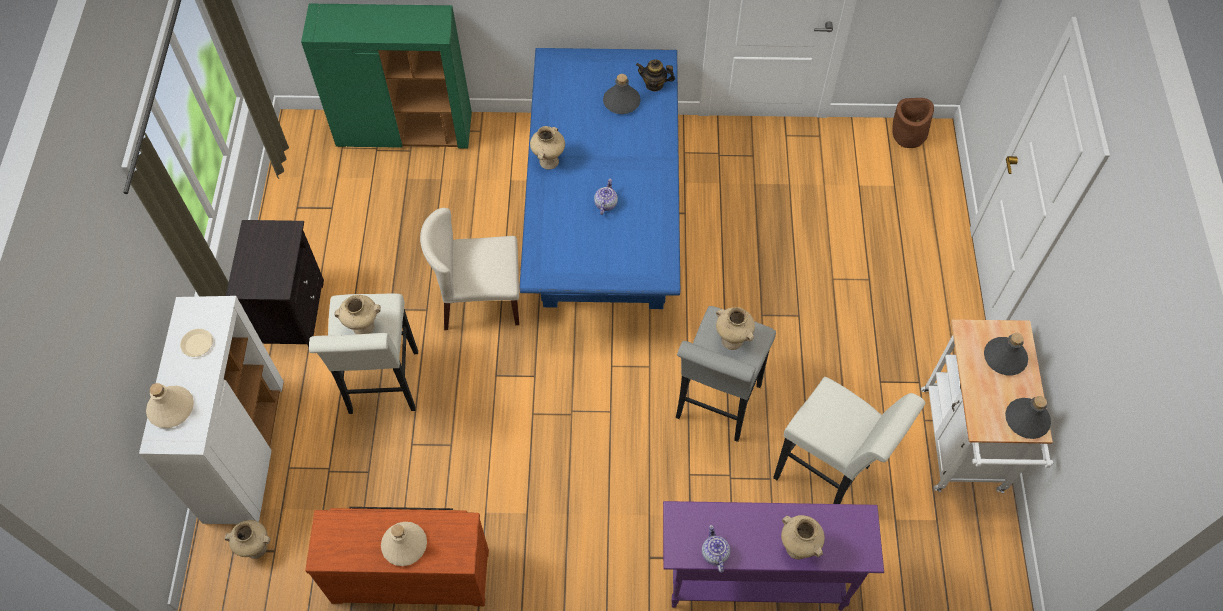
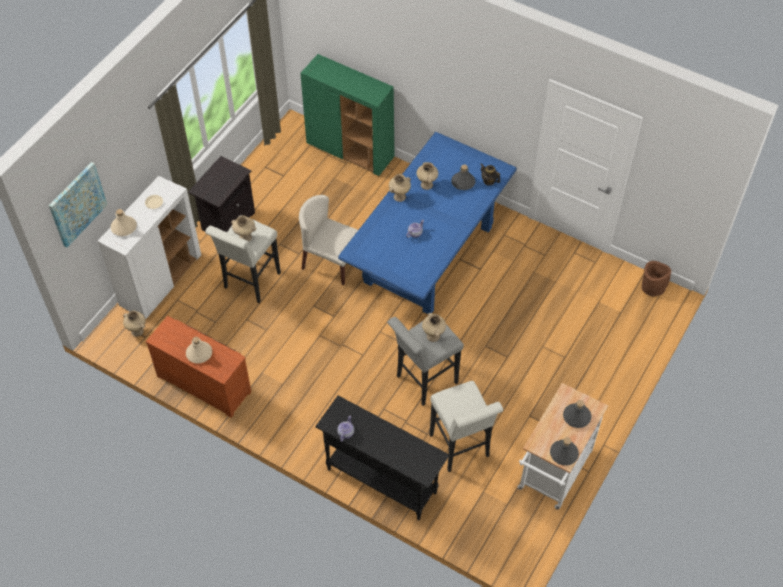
camera: 30 degrees right, 5 degrees down
purple console table [663,501,884,611] -> black console table [315,396,449,520]
beige vase [781,515,825,559] -> beige vase moved to [417,162,438,190]
none -> picture [49,162,107,248]

